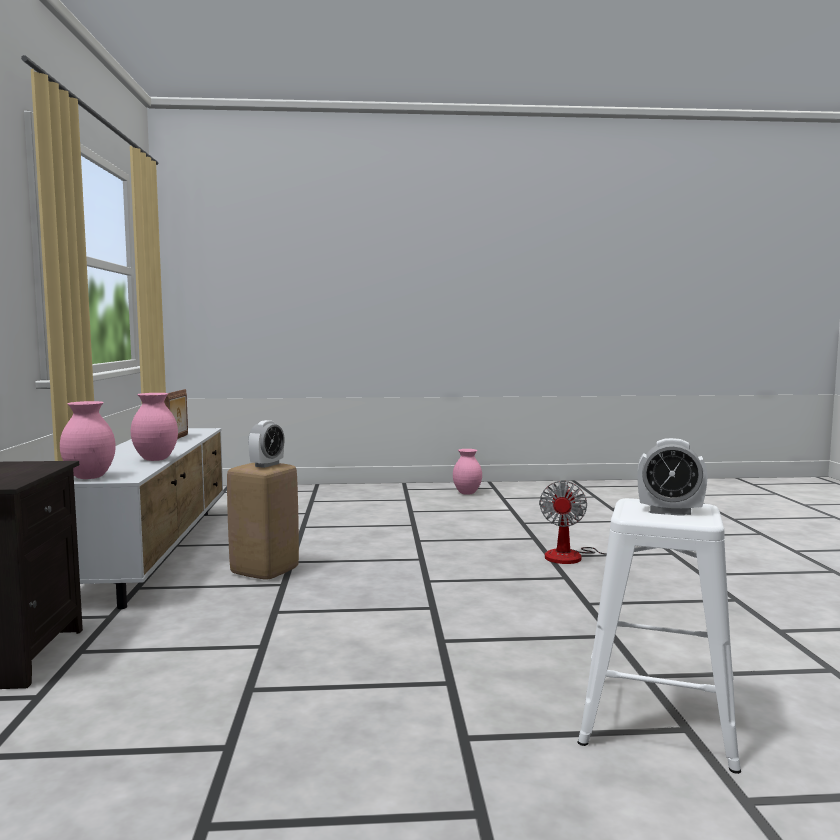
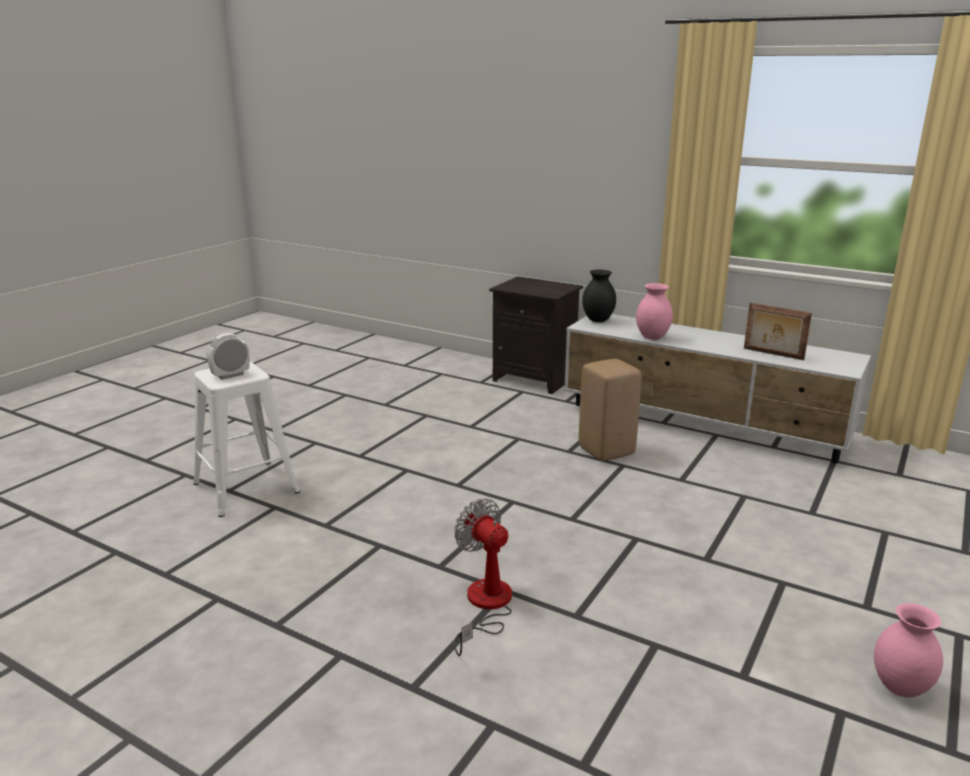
camera: 125 degrees right, 15 degrees up
pink vase [60,401,116,479] -> black vase [582,269,616,322]
alarm clock [248,420,285,468] -> none

